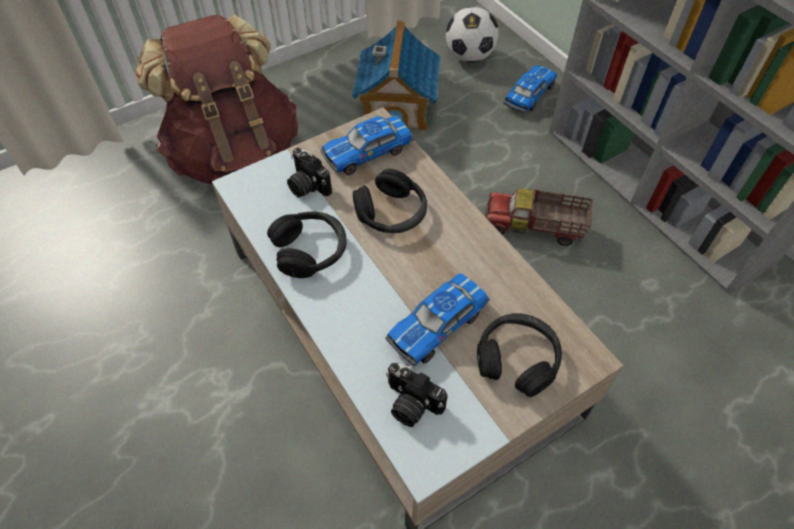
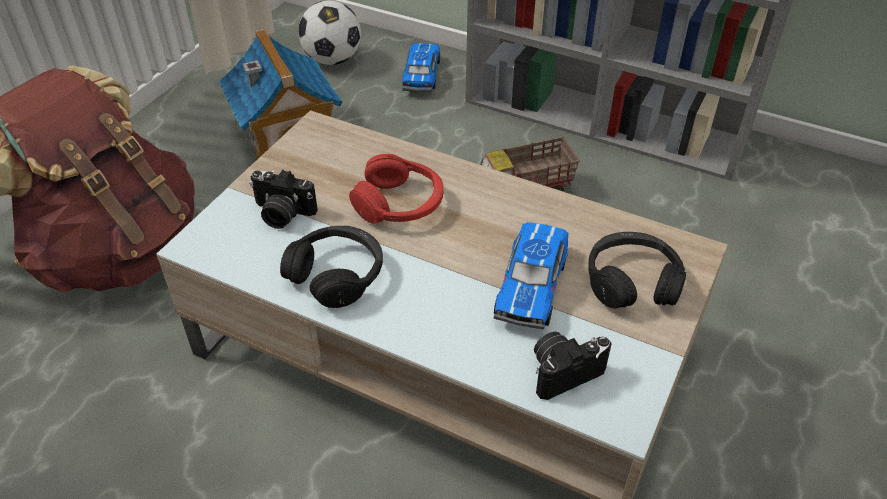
camera: 30 degrees left, 10 degrees down
toy car [320,116,414,175] -> none
black headphones [353,169,427,233] -> red headphones [349,154,443,224]
camera [386,363,448,427] -> camera turned 150 degrees clockwise [534,332,612,400]

